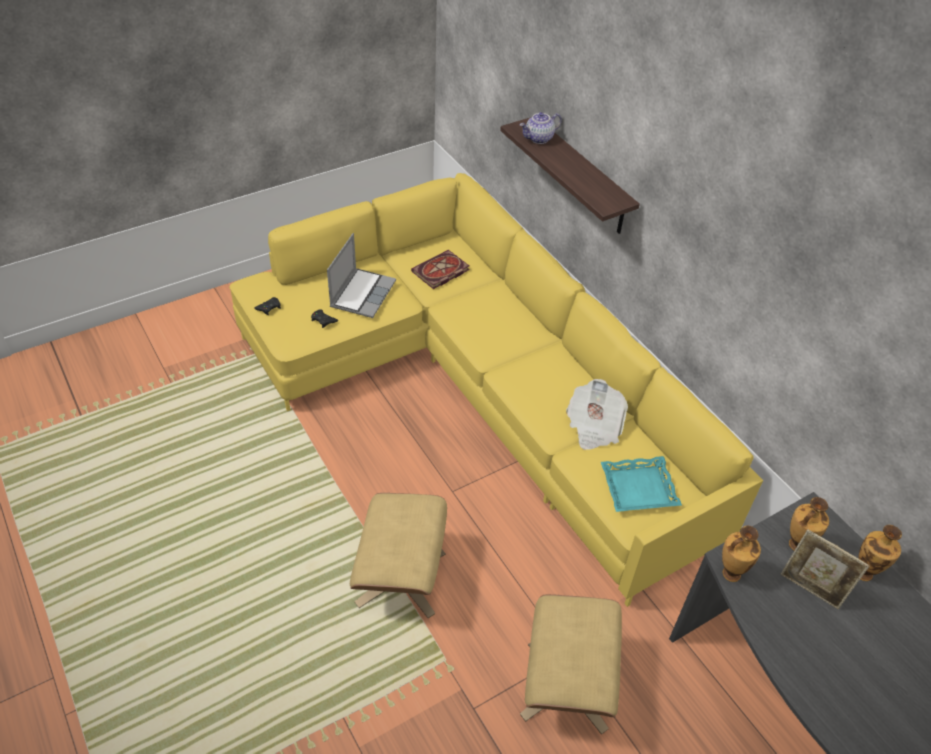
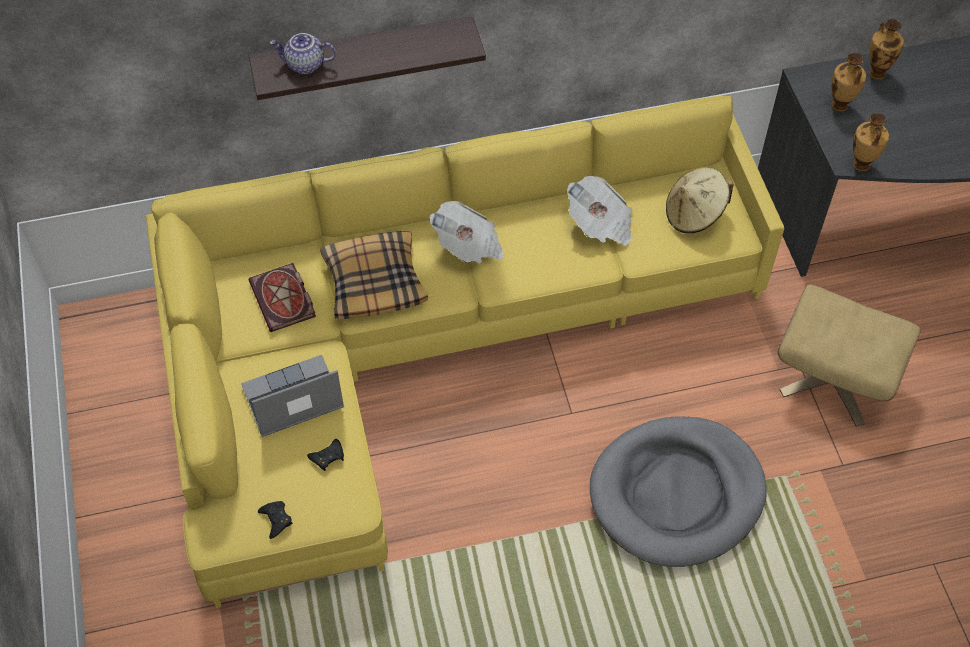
camera: 70 degrees left, 10 degrees up
laptop [327,233,396,318] -> laptop turned 60 degrees counterclockwise [241,355,344,437]
beige ottoman [350,493,447,618] -> grey dog bed [590,416,767,567]
teapot [520,112,562,144] -> teapot turned 105 degrees clockwise [270,33,336,74]
turquoise tray [601,456,682,512] -> beige hat [666,168,733,233]
picture frame [780,529,870,610] -> none
none -> pillow [320,231,428,319]
none -> newspaper [430,201,504,263]

